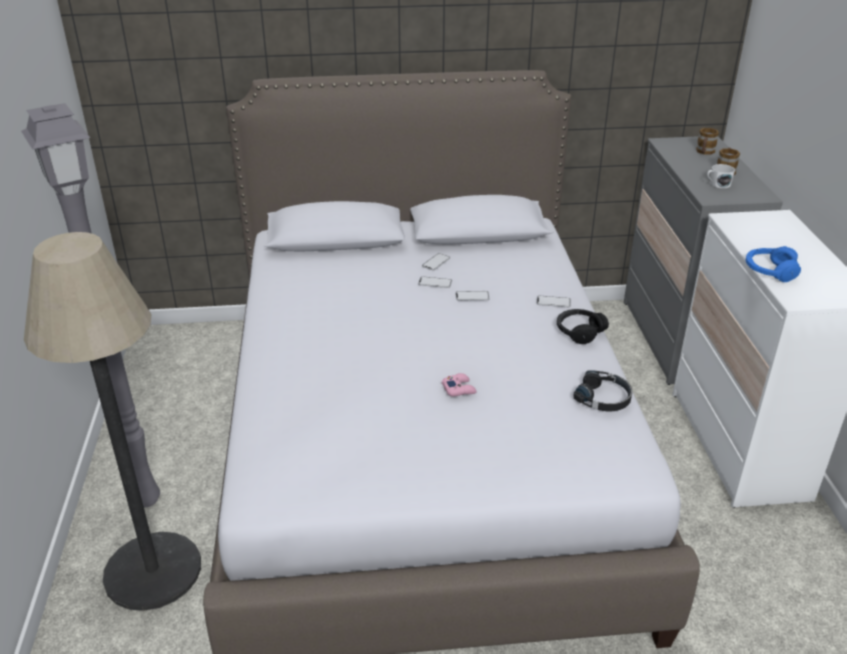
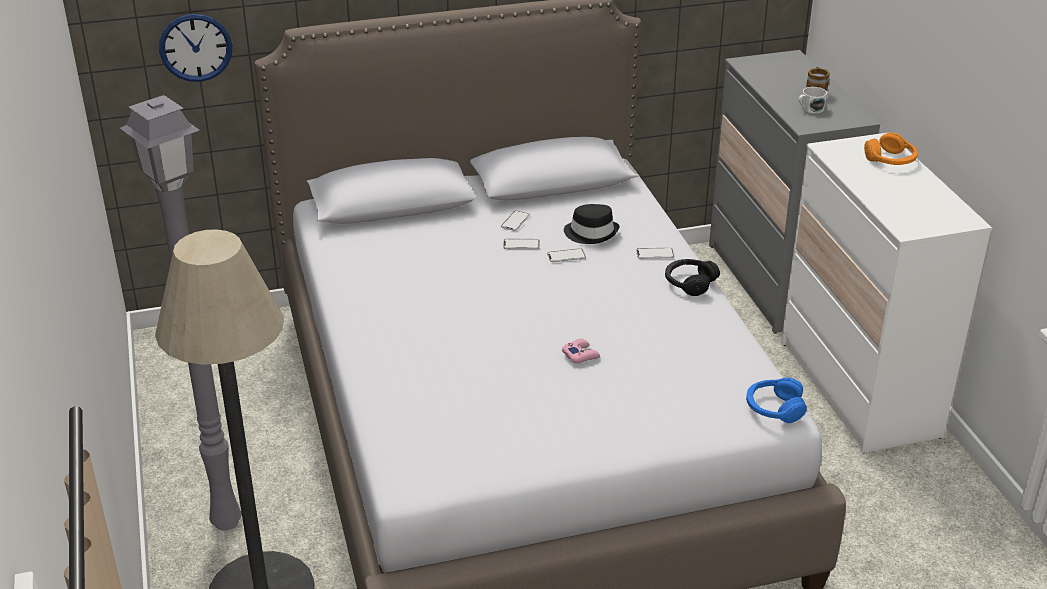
camera: 10 degrees left, 0 degrees up
black headphones [573,371,632,411] -> none
mug [696,128,719,155] -> none
blue headphones [745,246,801,282] -> blue headphones moved to [746,377,807,423]
none -> wall clock [159,14,232,82]
none -> black hat [564,204,619,244]
none -> orange headphones [864,133,918,165]

